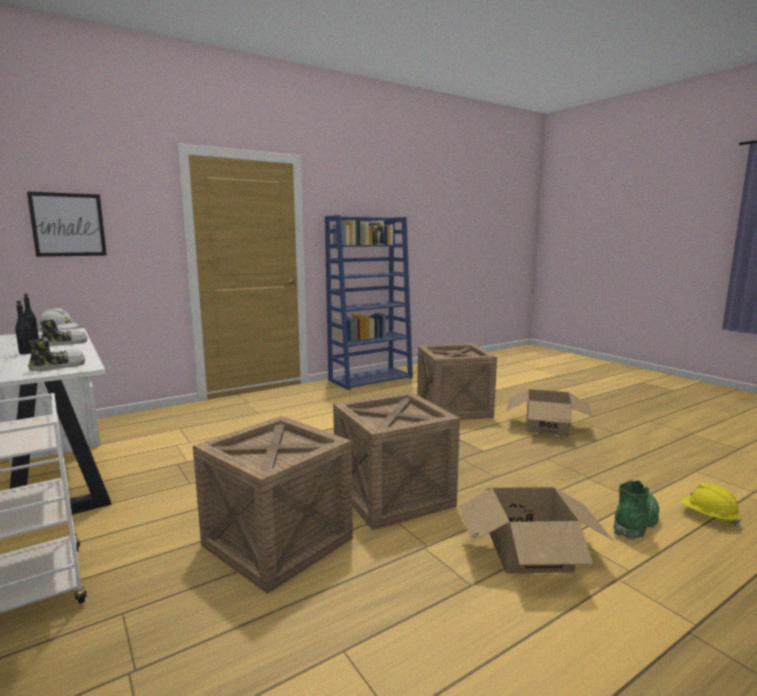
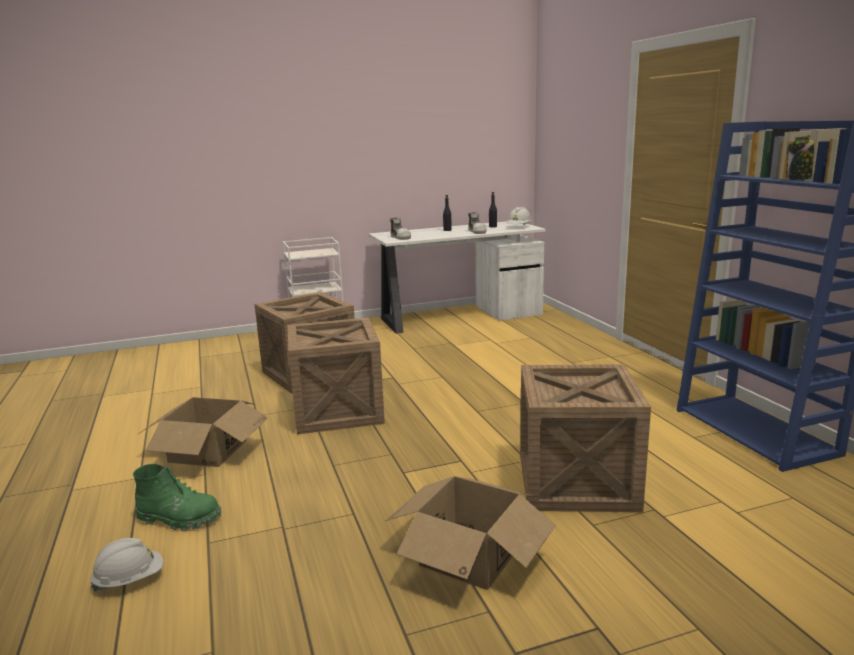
camera: 105 degrees right, 5 degrees up
picture [27,191,107,257] -> none
green boot [614,480,659,541] -> green boot turned 45 degrees counterclockwise [133,464,221,531]
yellow hard hat [681,483,741,526] -> white hard hat [90,538,163,591]

